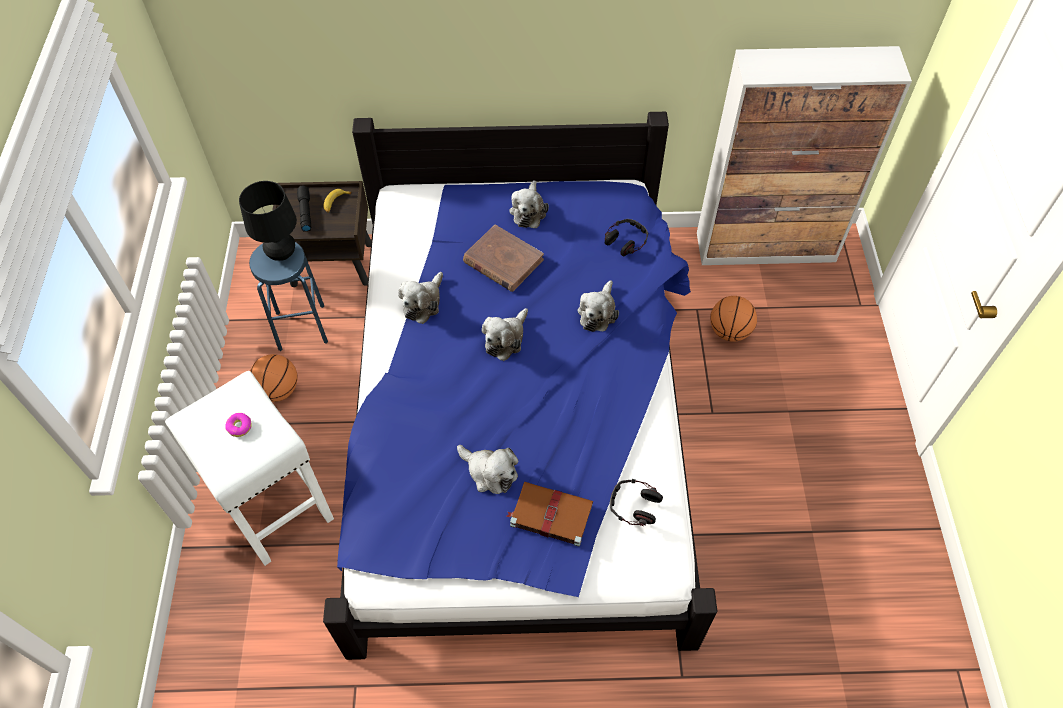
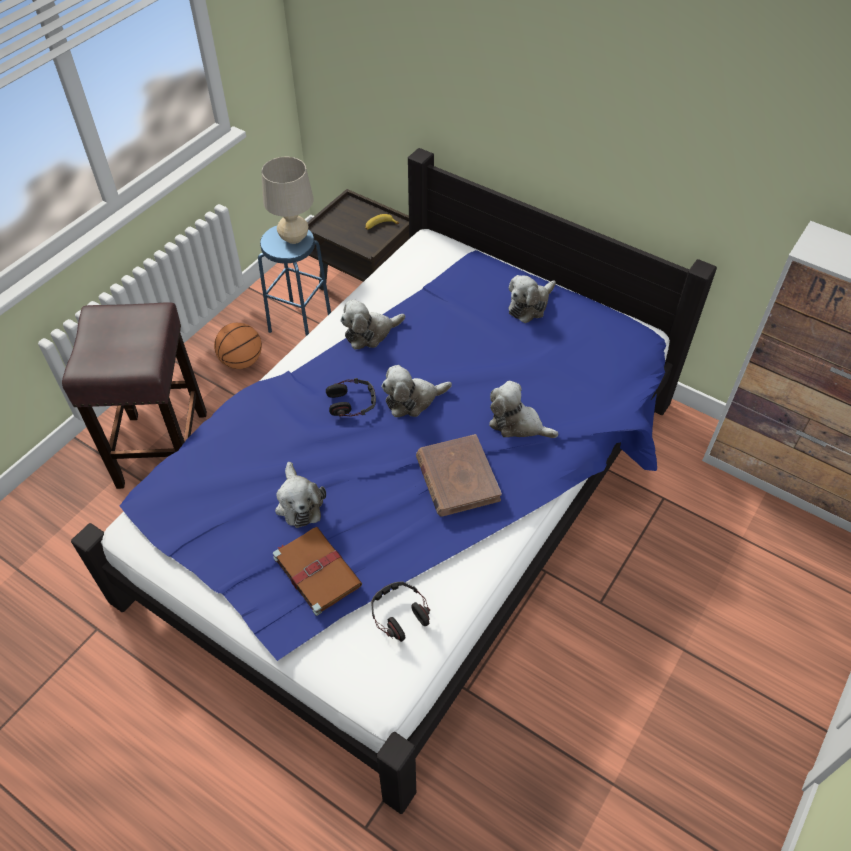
camera: 35 degrees right, 5 degrees down
white stool [165,371,334,566] -> brown stool [62,302,207,489]
donut [225,413,252,437] -> none
black table lamp [239,181,297,261] -> beige table lamp [261,157,314,244]
black flashlight [297,186,311,232] -> none
brown book [463,225,544,292] -> brown book moved to [416,434,502,517]
plush toy [578,280,619,332] -> plush toy turned 60 degrees clockwise [489,381,558,438]
headphones [605,219,648,257] -> headphones moved to [326,378,376,417]
basketball [710,296,757,342] -> none

